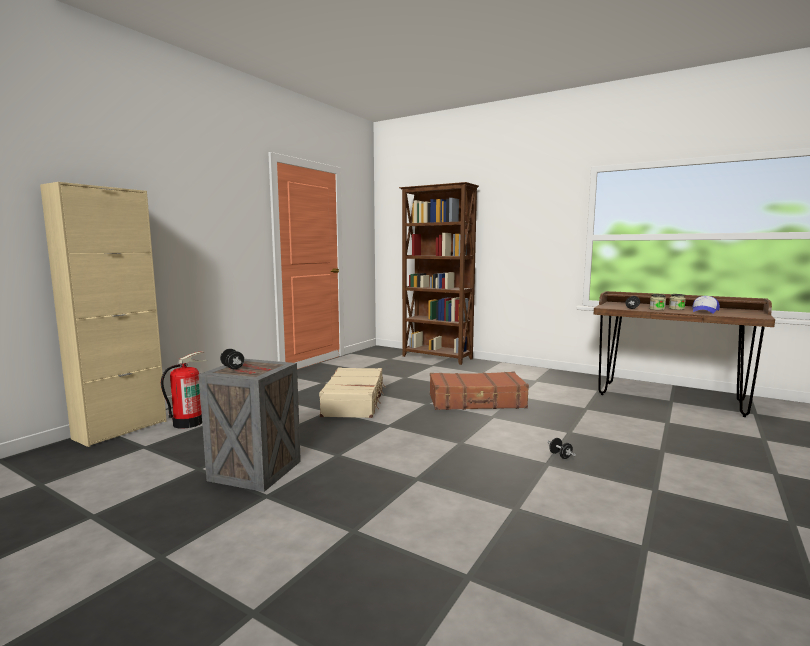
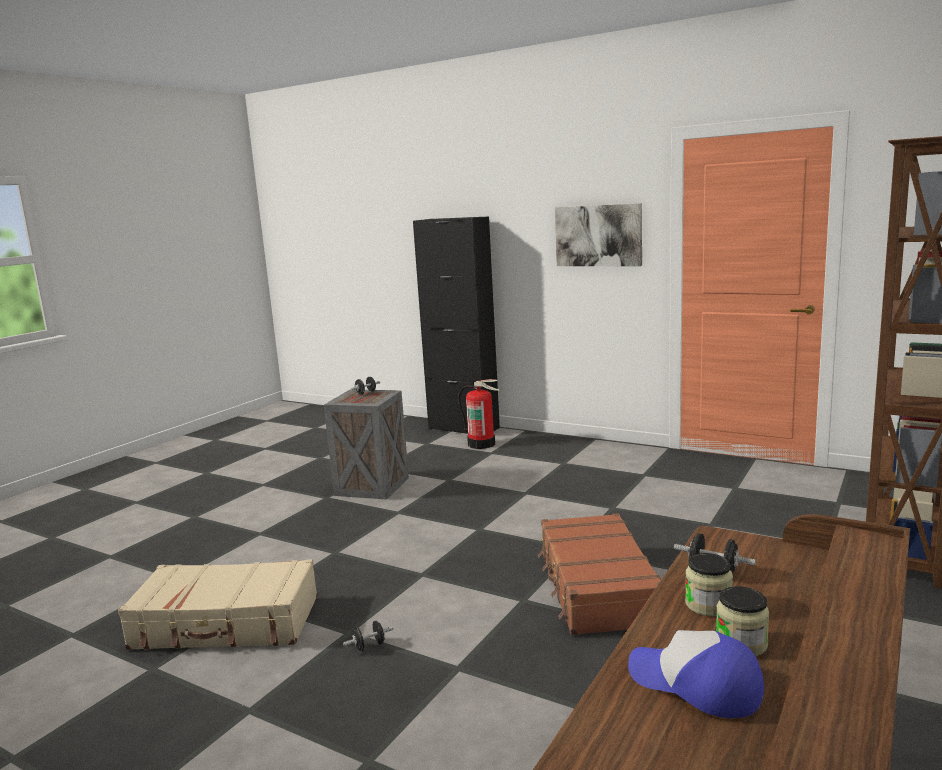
camera: 90 degrees right, 5 degrees up
beige cabinet [40,182,167,447] -> black cabinet [413,216,500,434]
beige suitcase [319,367,385,418] -> beige suitcase moved to [118,559,317,650]
none -> picture [555,203,642,266]

